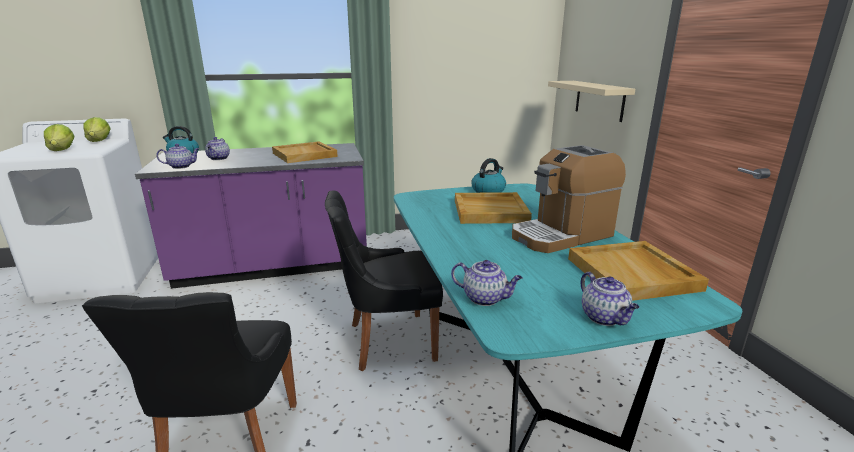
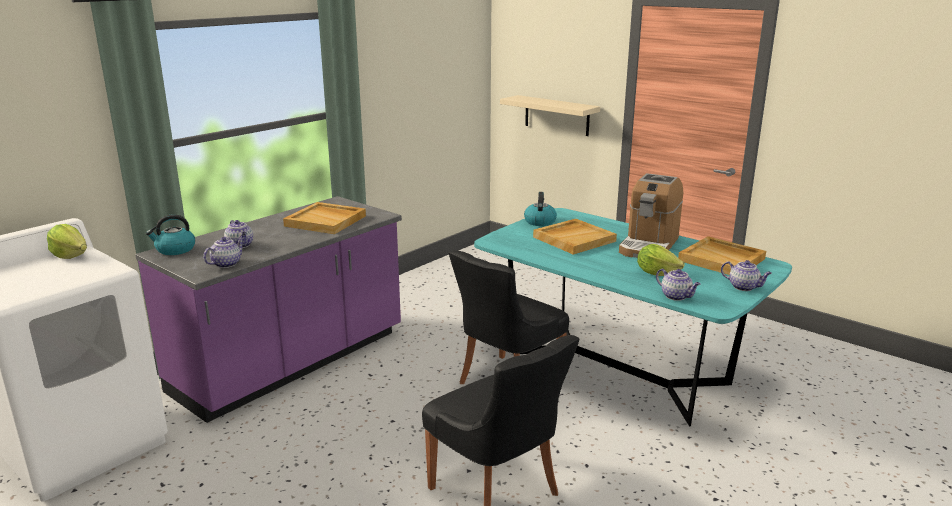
camera: 35 degrees left, 0 degrees up
lettuce [44,124,74,151] -> lettuce moved to [637,244,685,276]
teapot [451,260,523,306] -> teapot turned 60 degrees clockwise [656,269,700,301]

